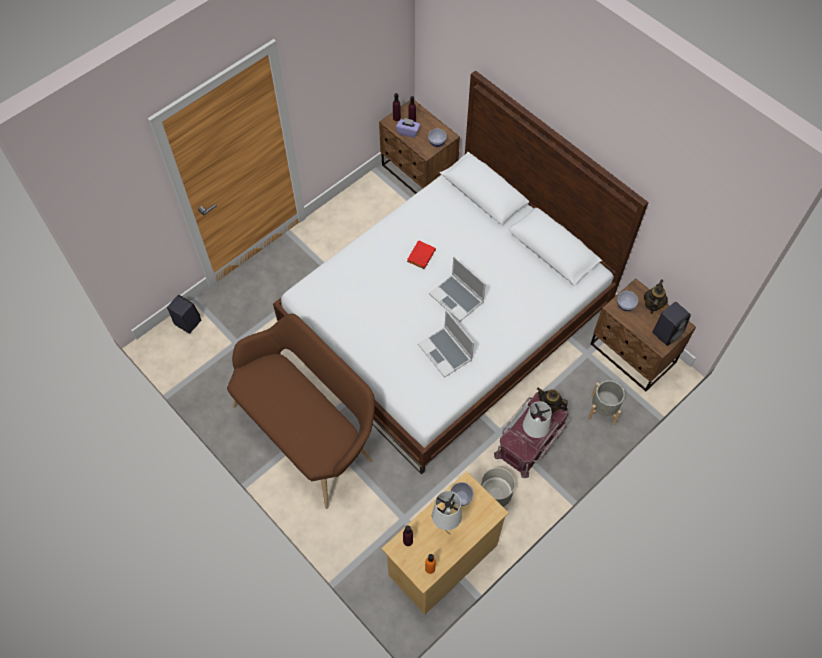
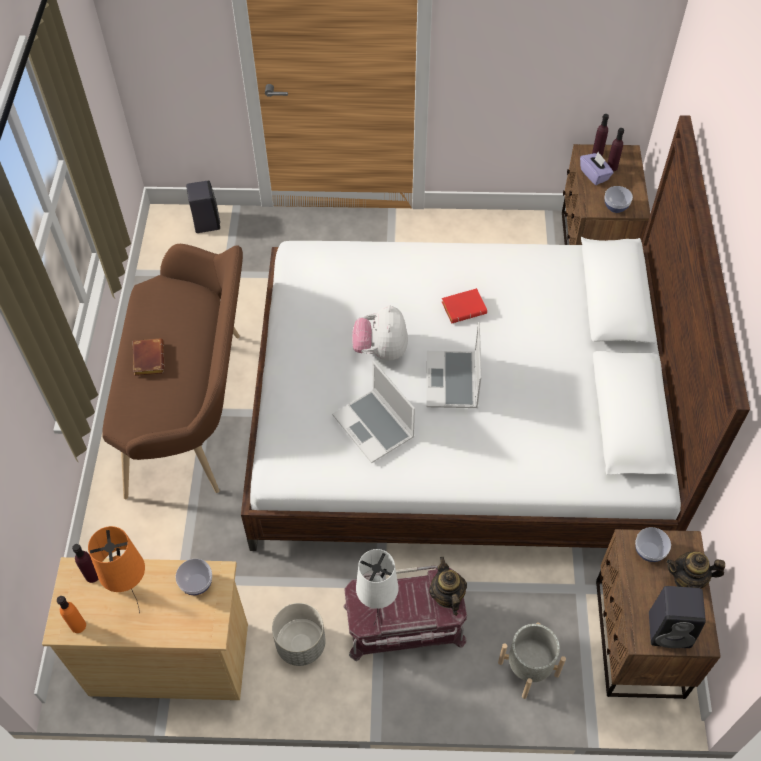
camera: 45 degrees right, 5 degrees down
laptop [418,310,474,378] -> laptop turned 45 degrees counterclockwise [332,361,415,463]
white table lamp [432,491,462,536] -> orange table lamp [88,526,145,613]
teapot [644,279,668,314] -> teapot turned 150 degrees counterclockwise [667,552,725,589]
none -> brown book [133,338,164,376]
none -> plush toy [352,305,408,361]

